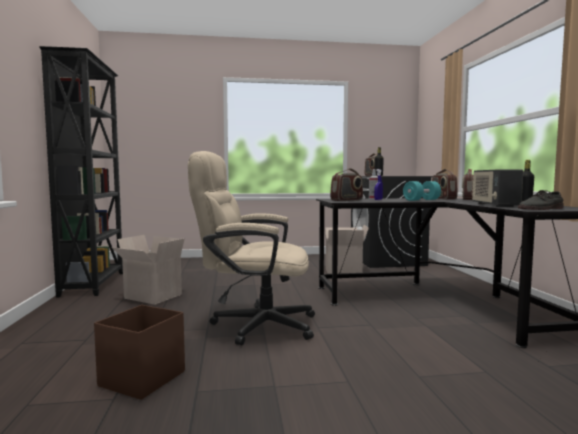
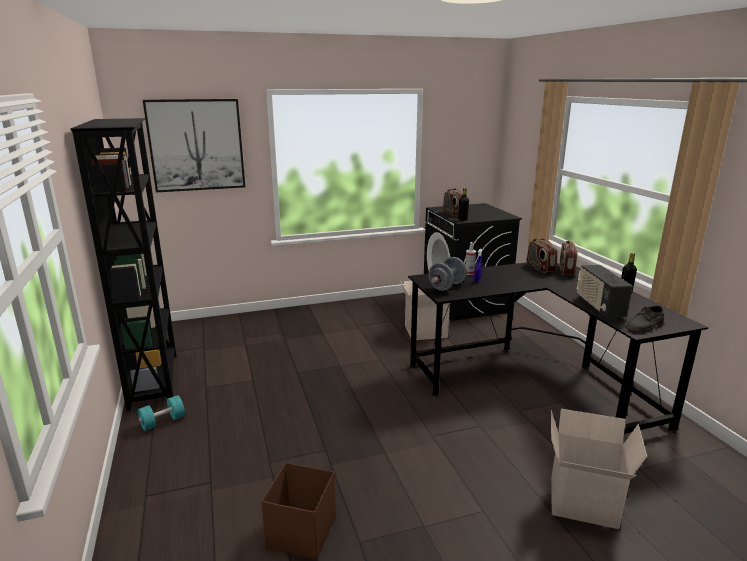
camera: 10 degrees left, 15 degrees up
cardboard box [111,235,185,305] -> cardboard box moved to [551,409,647,529]
beige office chair [188,151,315,345] -> none
radio [330,168,363,201] -> grey dumbbell [429,257,467,291]
turquoise dumbbell [403,181,441,201] -> turquoise dumbbell moved to [138,395,185,431]
none -> picture [143,99,245,192]

